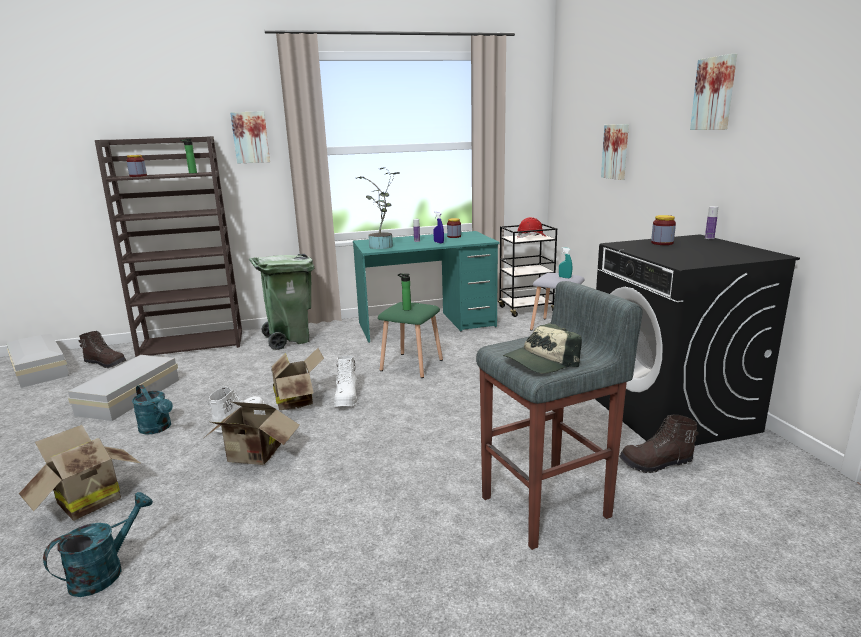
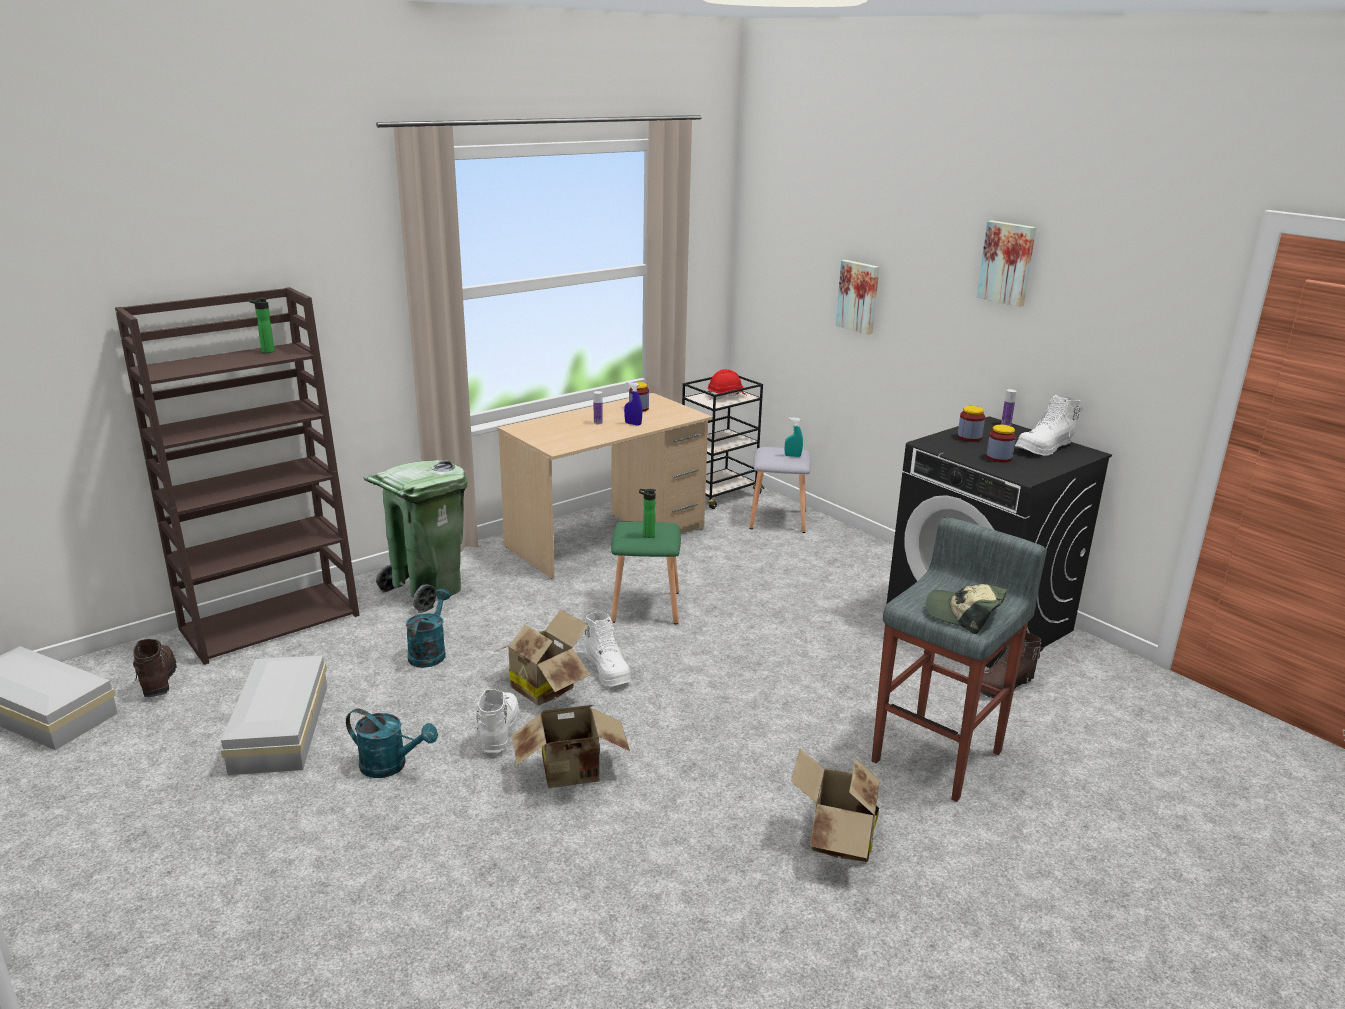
camera: 25 degrees left, 5 degrees up
cardboard box [19,425,140,521] -> cardboard box moved to [791,748,880,862]
turquoise watering can [43,492,153,597] -> turquoise watering can moved to [406,589,451,668]
brown boot [79,331,126,368] -> brown boot turned 105 degrees counterclockwise [133,639,177,697]
jar [126,155,147,177] -> jar moved to [986,425,1016,463]
picture [230,111,270,164] -> none
turquoise desk [353,231,500,343] -> beige desk [497,393,712,579]
potted plant [356,167,399,249] -> none
cap [503,323,582,373] -> cap turned 90 degrees clockwise [925,584,1007,634]
none -> white boot [1015,395,1083,456]

